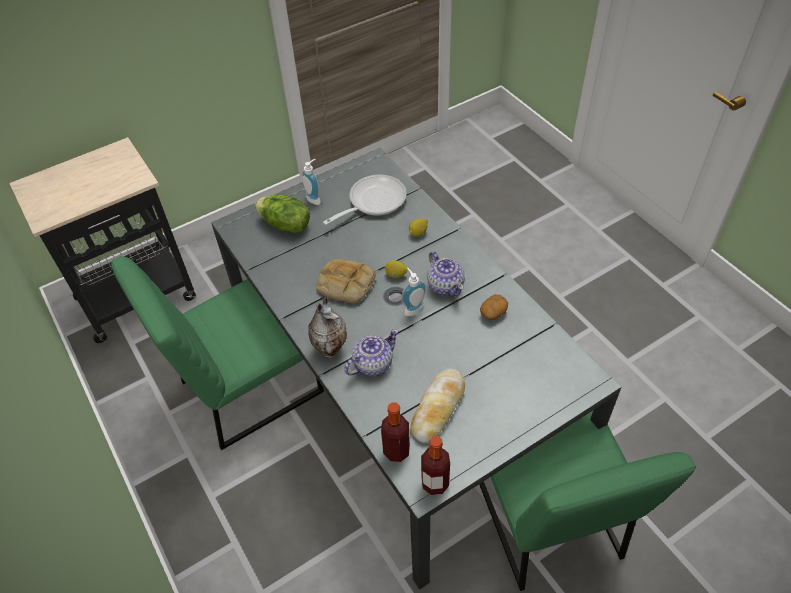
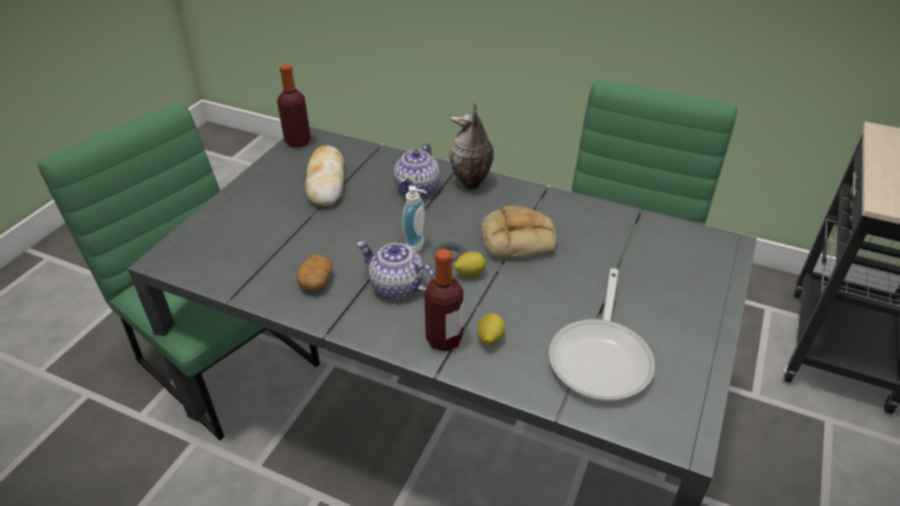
camera: 145 degrees right, 10 degrees down
lettuce [255,195,310,234] -> none
soap dispenser [302,159,321,205] -> none
bottle [381,402,410,462] -> bottle moved to [424,249,463,352]

